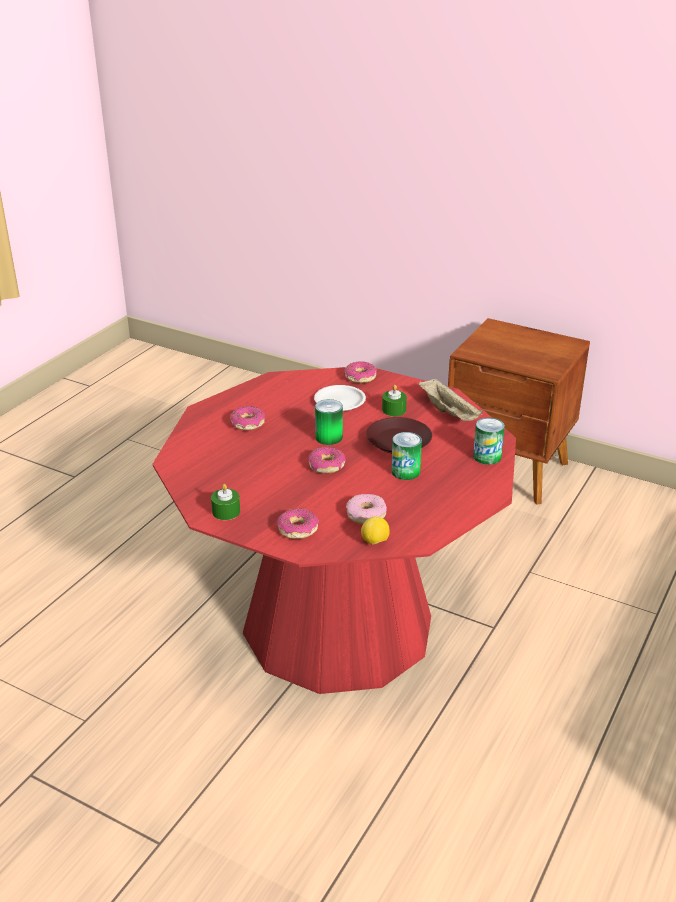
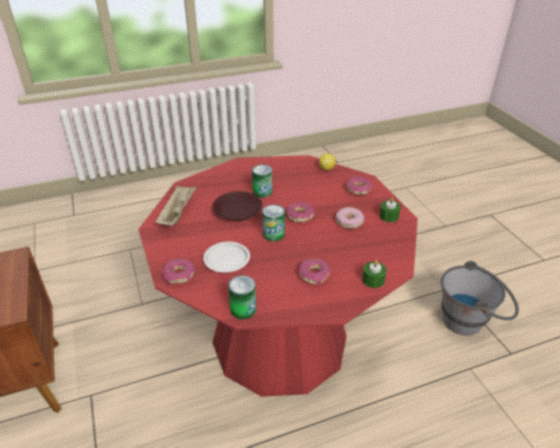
camera: 140 degrees left, 5 degrees up
donut [346,494,387,524] -> donut moved to [336,207,365,229]
green candle [382,385,407,416] -> green candle moved to [362,260,387,288]
can [473,418,505,465] -> can moved to [228,275,256,319]
none -> grey bucket [441,261,519,336]

